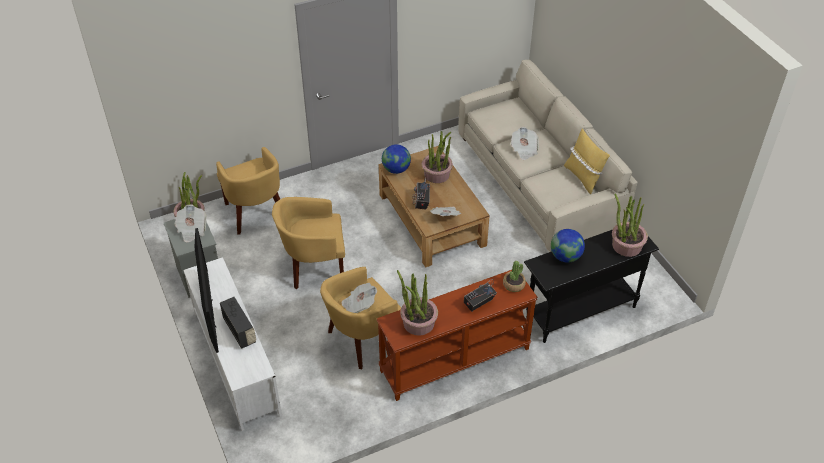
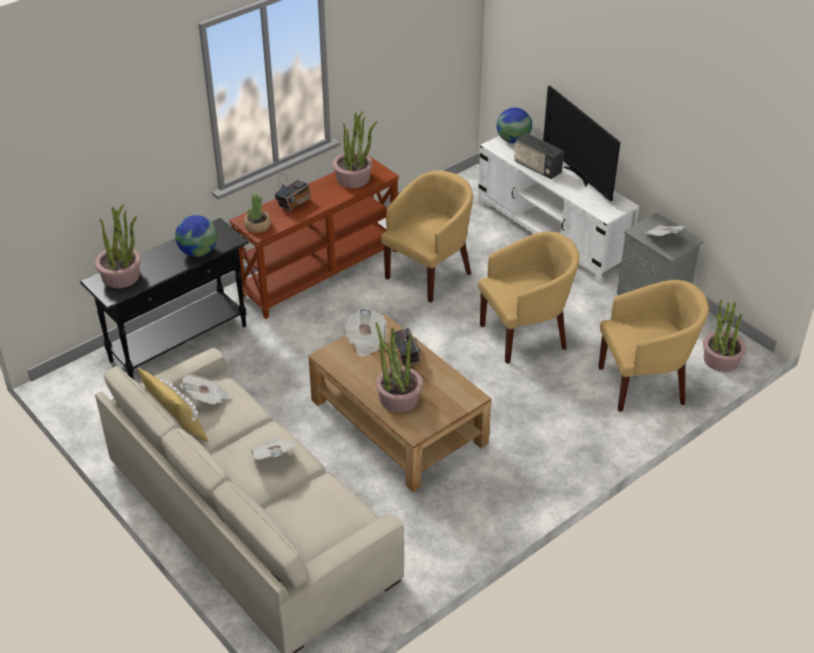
camera: 165 degrees right, 5 degrees down
yellow armchair [216,147,280,235] -> yellow armchair turned 120 degrees clockwise [598,280,709,412]
newspaper [341,283,377,313] -> newspaper moved to [180,375,232,405]
globe [382,144,411,174] -> globe moved to [497,107,532,143]

